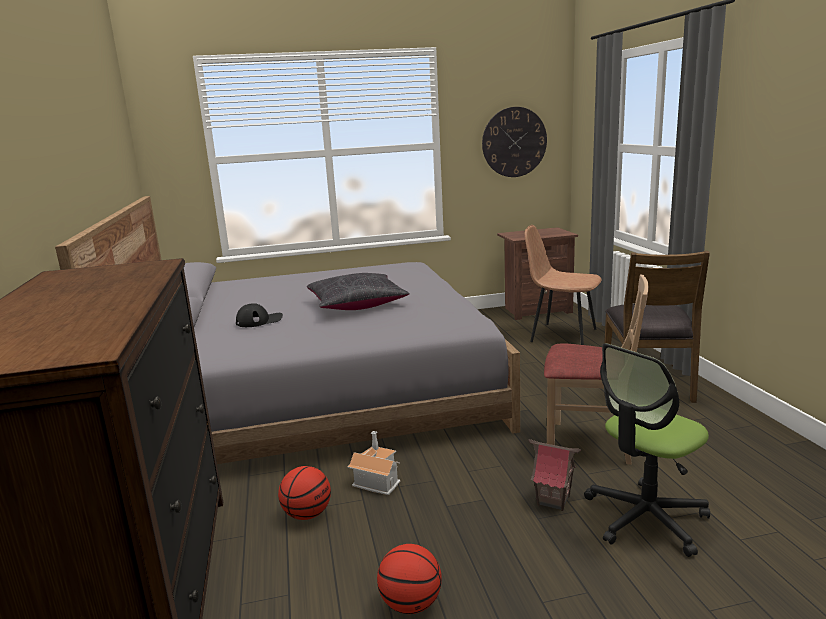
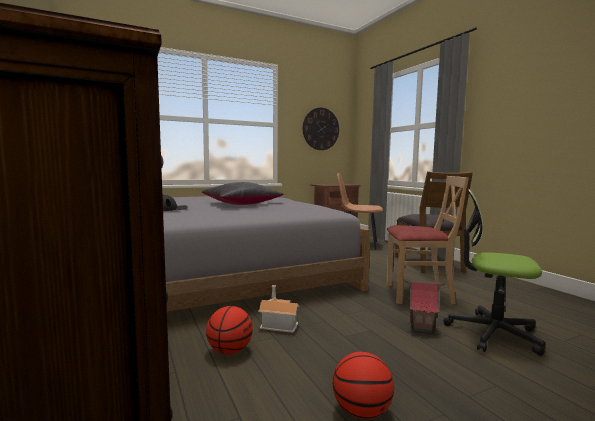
camera: 15 degrees left, 10 degrees down
office chair [584,343,710,557] -> office chair turned 75 degrees clockwise [443,189,545,356]

